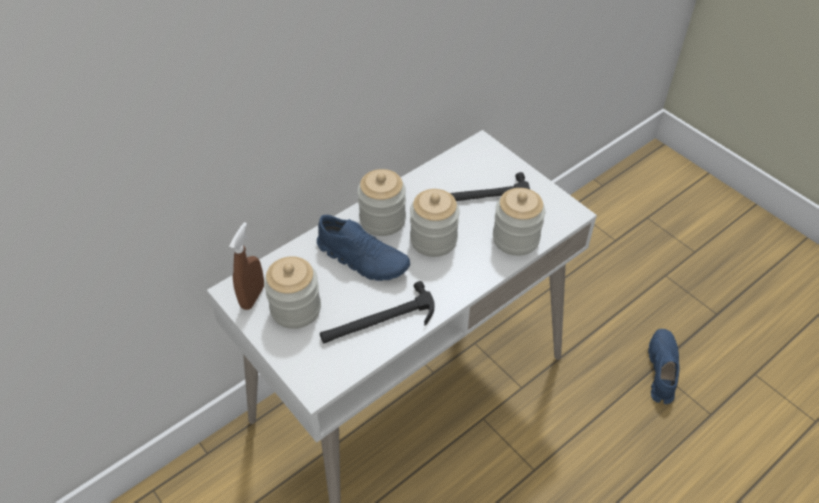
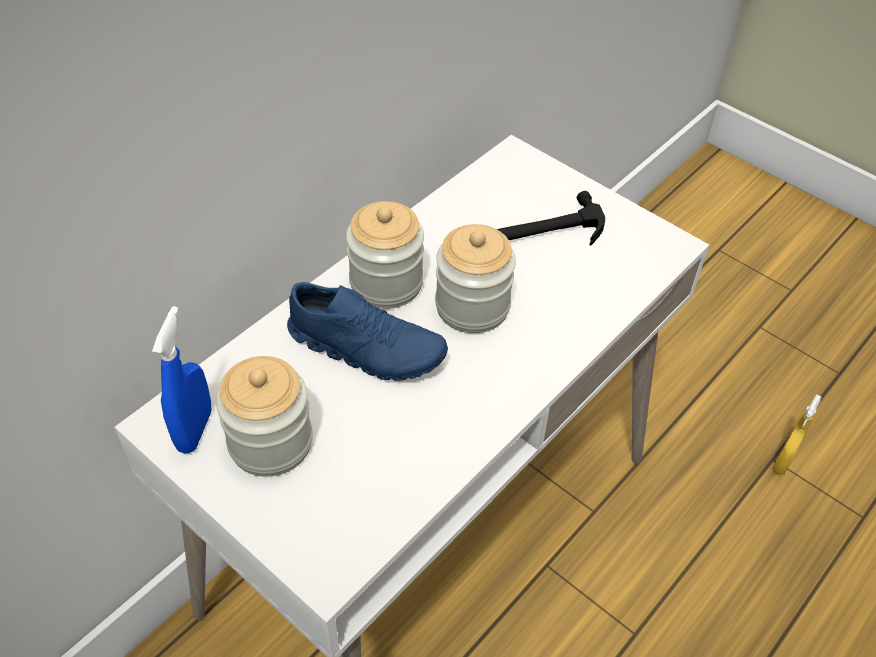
camera: 10 degrees left, 0 degrees up
brown spray bottle [229,222,264,310] -> blue spray bottle [152,306,212,453]
hammer [320,281,435,343] -> none
jar [493,188,545,256] -> none
blue shoe [648,329,680,404] -> yellow spray bottle [773,394,821,475]

